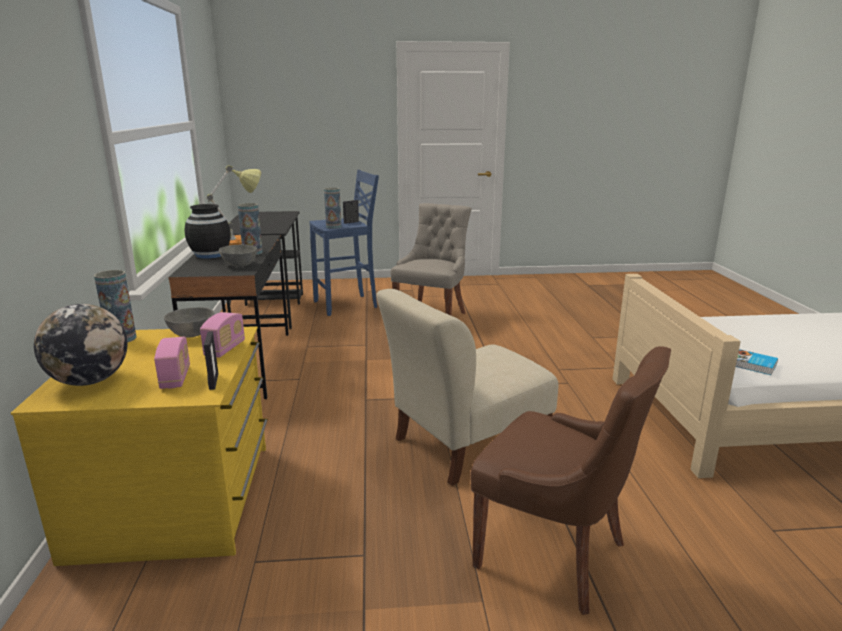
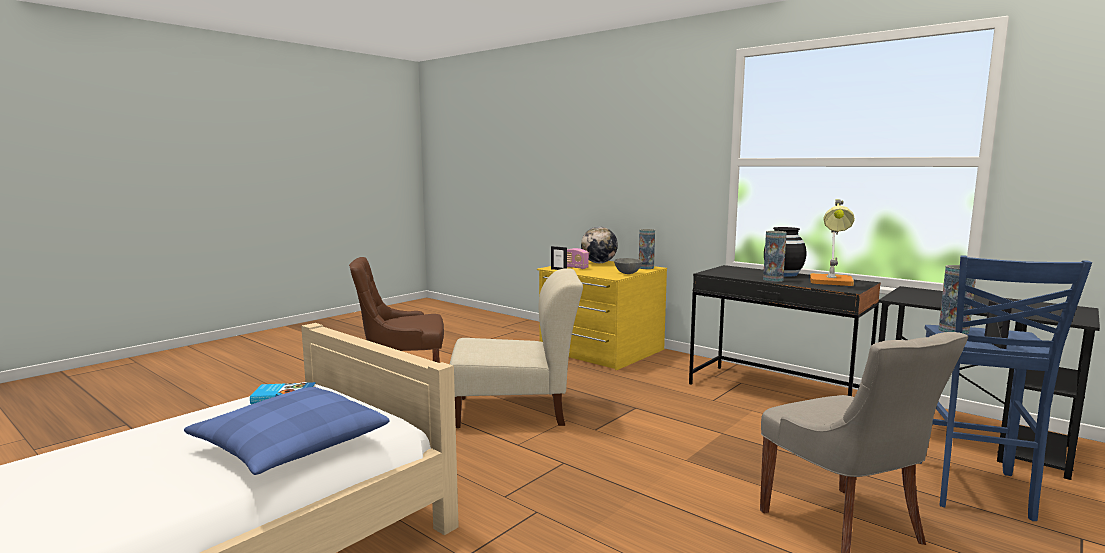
camera: 135 degrees right, 10 degrees down
radio [200,312,245,358] -> none
grey bowl [219,245,257,267] -> none
beige chair [376,289,558,486] -> beige chair turned 75 degrees clockwise [450,268,583,428]
none -> blue pillow [184,387,389,475]

